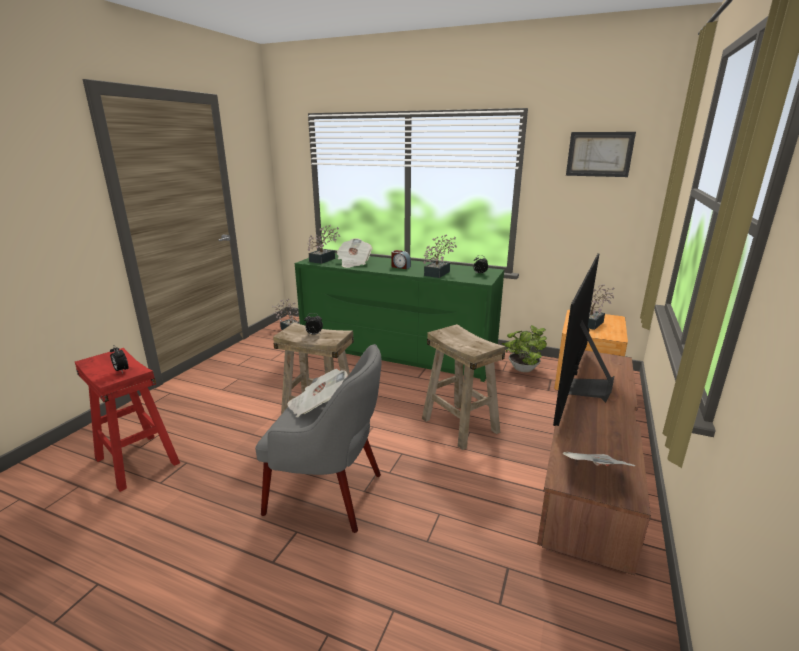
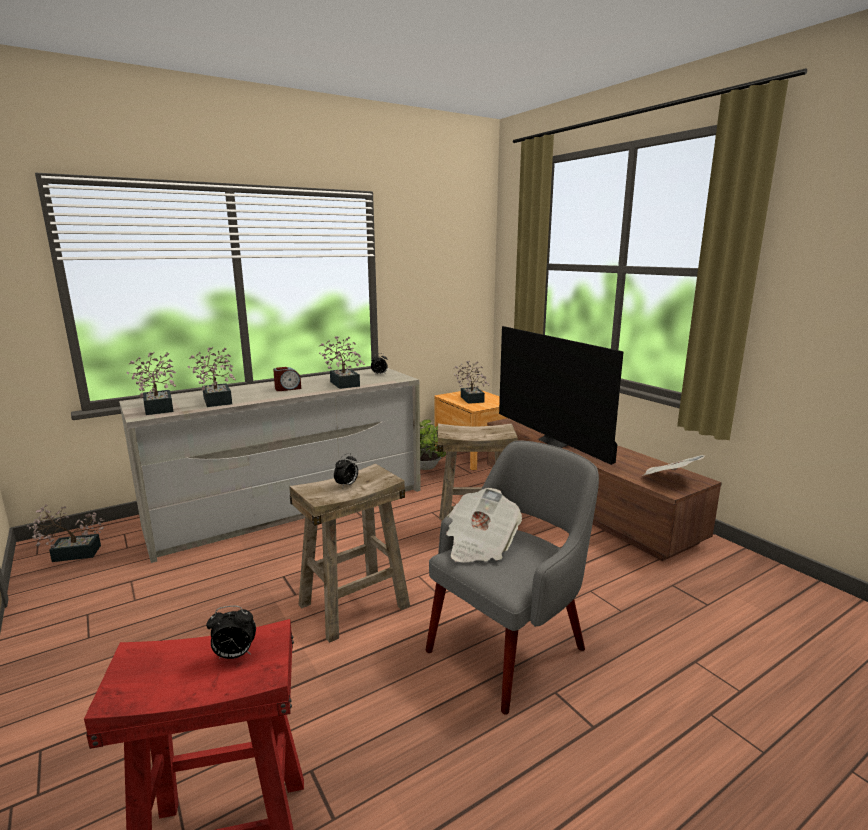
camera: 55 degrees left, 5 degrees down
green dresser [295,253,504,382] -> white dresser [119,368,421,563]
newspaper [337,238,372,268] -> potted plant [188,347,236,407]
picture [566,132,636,177] -> none

